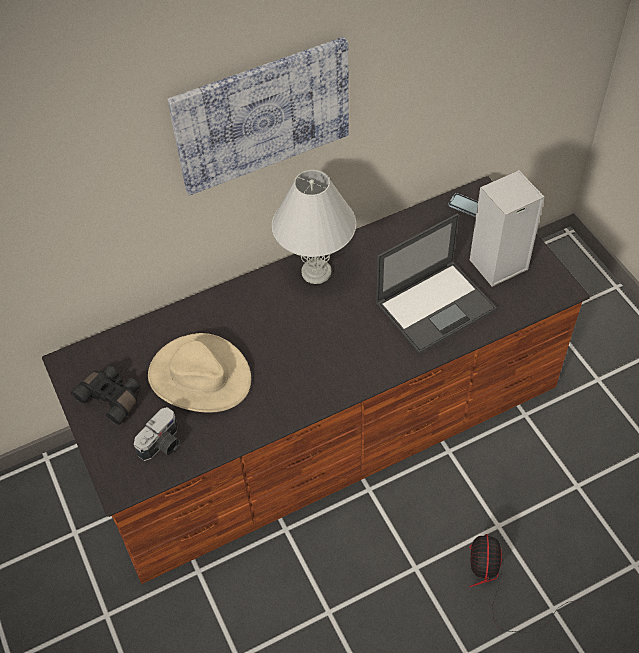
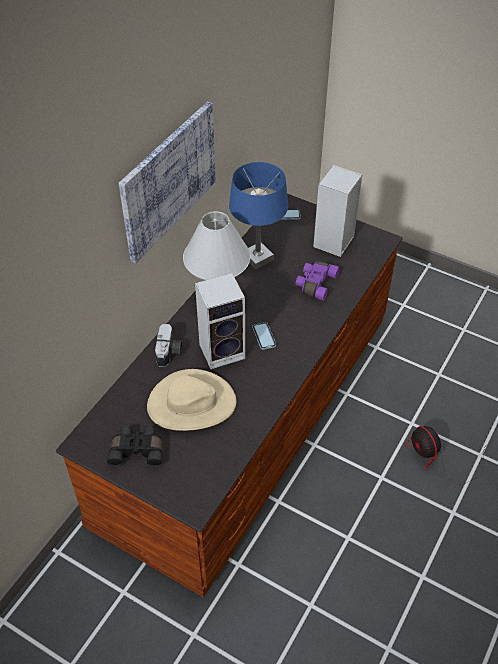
camera: 35 degrees left, 5 degrees down
camera [134,407,180,461] -> camera moved to [155,324,182,367]
laptop [376,214,497,354] -> purple binoculars [295,261,340,301]
none -> speaker [195,273,245,369]
none -> blue table lamp [229,162,288,269]
none -> phone [252,322,276,350]

